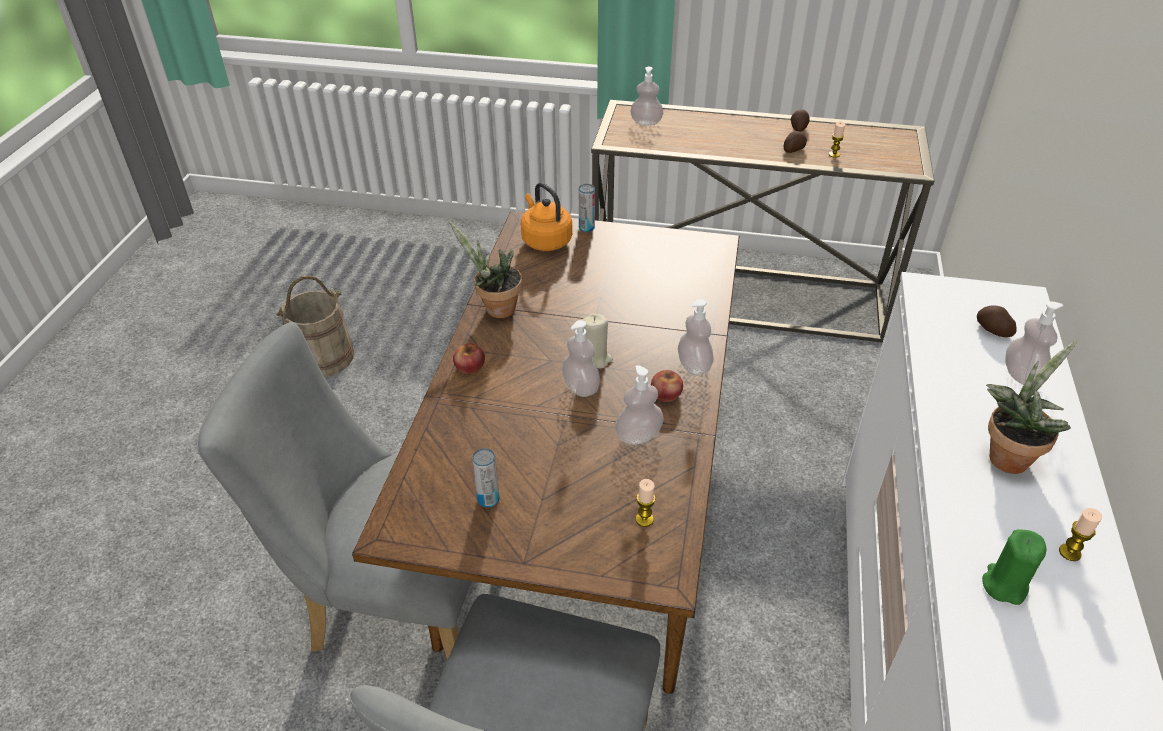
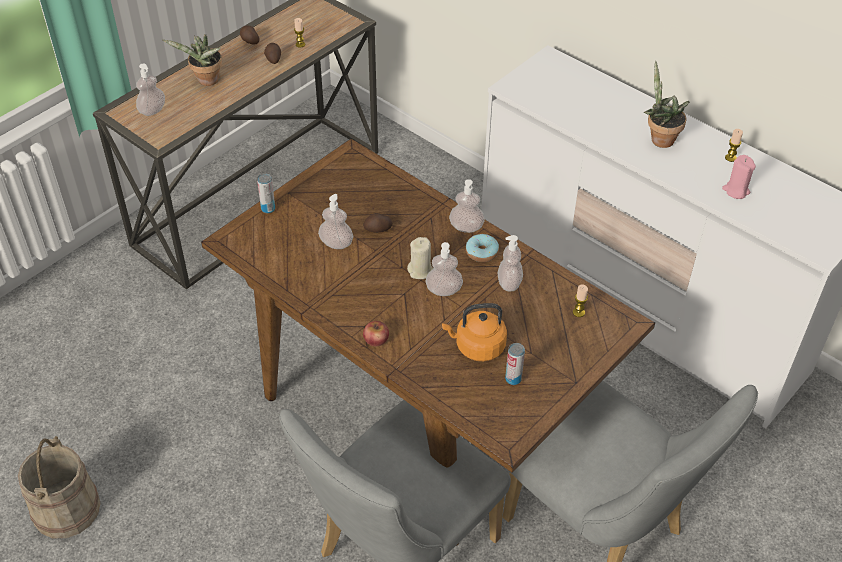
camera: 60 degrees left, 5 degrees up
potted plant [449,222,522,318] -> potted plant moved to [162,34,222,86]
orange kettle [521,183,572,251] -> orange kettle moved to [442,303,507,361]
apple [651,370,683,402] -> donut [466,234,499,262]
potato [977,305,1017,337] -> potato moved to [363,213,393,233]
green candle [982,529,1047,605] -> pink candle [722,155,756,199]
soap dispenser [1005,301,1063,385] -> soap dispenser moved to [318,194,353,249]

